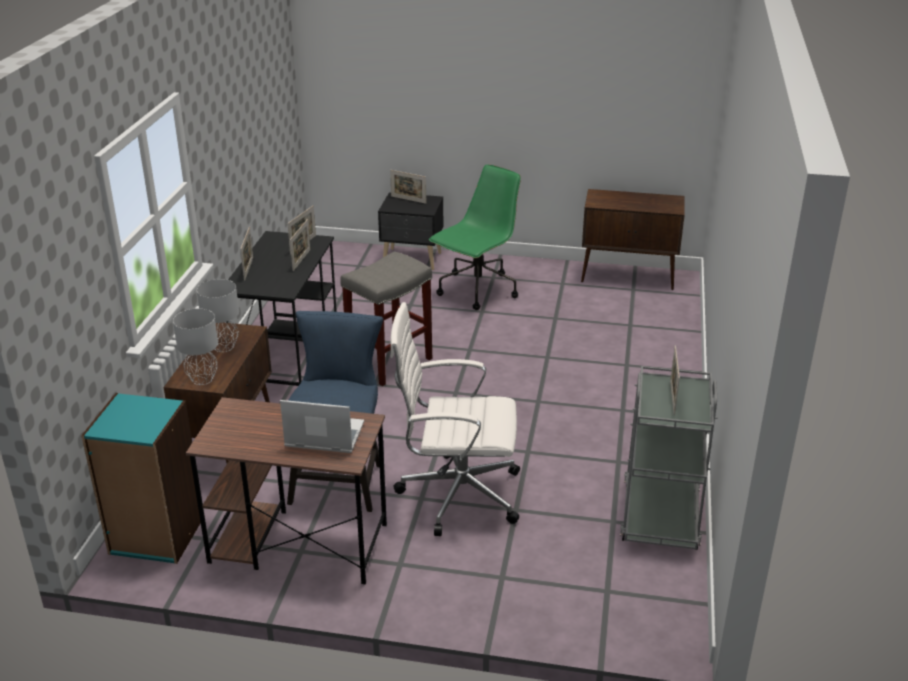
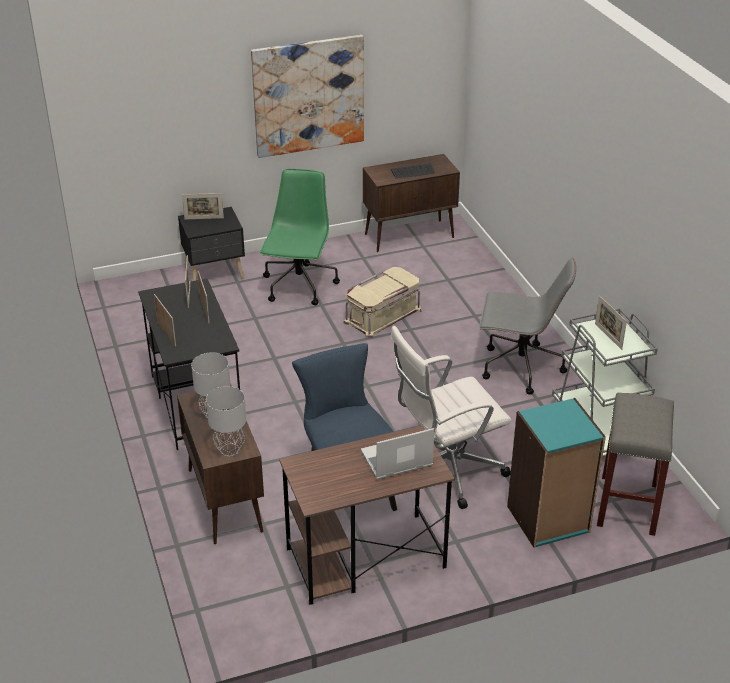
camera: 30 degrees left, 5 degrees up
turquoise bookcase [81,393,201,564] -> turquoise bookcase moved to [507,398,606,548]
grey stool [340,251,432,386] -> grey stool moved to [597,393,674,536]
none -> picture [251,35,364,158]
none -> beige storage box [344,267,422,339]
none -> keyboard [391,163,435,179]
none -> grey office chair [479,258,576,395]

